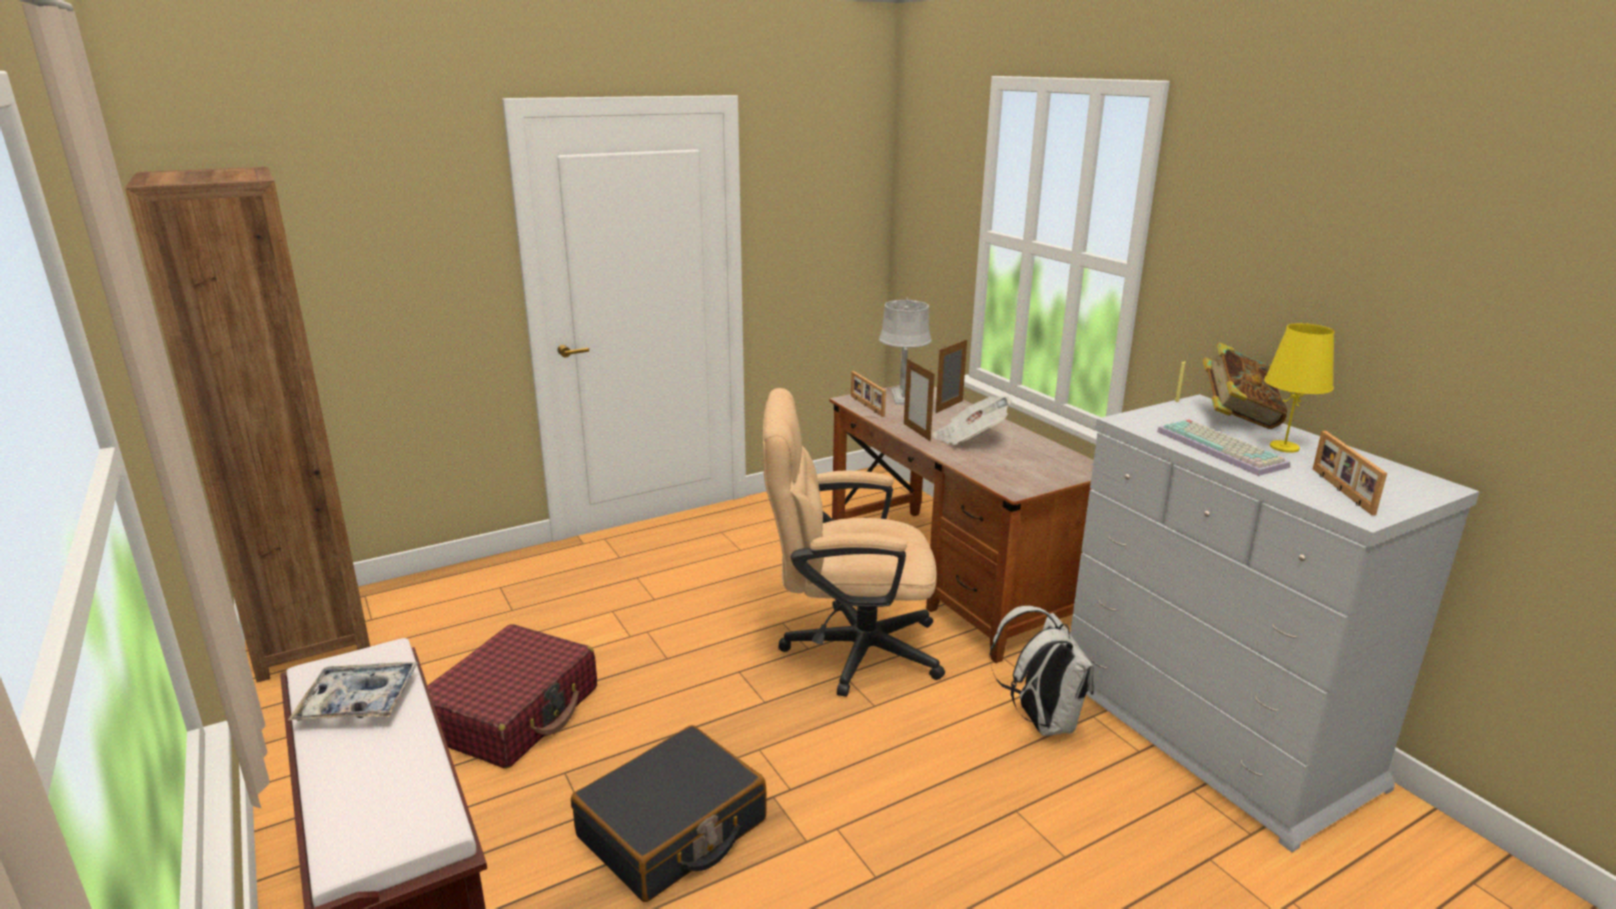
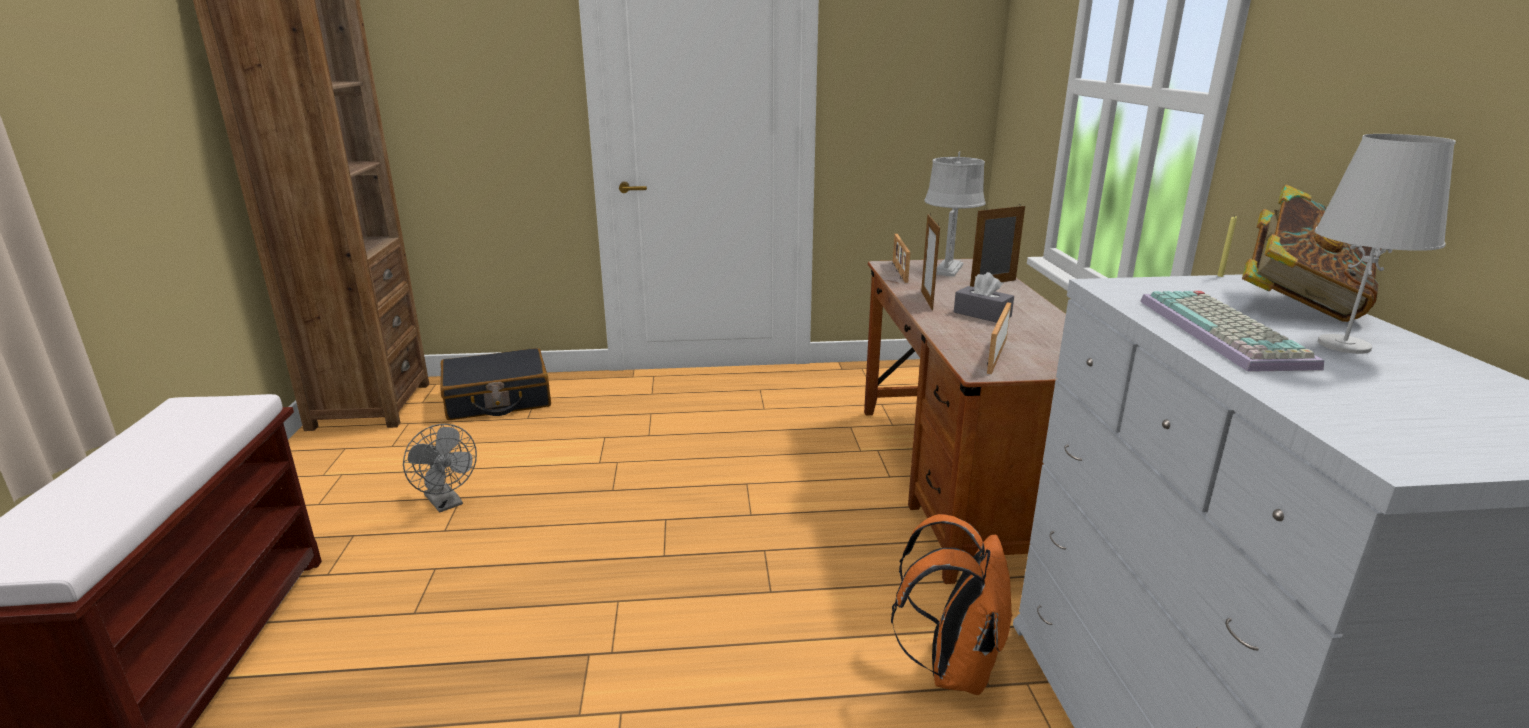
camera: 25 degrees right, 0 degrees up
tray [288,662,418,721] -> none
red suitcase [428,624,597,769] -> grey fan [403,424,477,513]
black suitcase [571,725,767,902] -> black suitcase moved to [440,348,551,420]
beige office chair [763,388,945,697] -> none
newspaper [932,396,1012,446] -> grey tissue box [954,272,1014,323]
white backpack [989,606,1095,736] -> orange backpack [891,514,1013,695]
yellow table lamp [1264,323,1334,453] -> white table lamp [1314,134,1456,354]
picture frame [1313,431,1387,515] -> picture frame moved to [987,302,1011,374]

